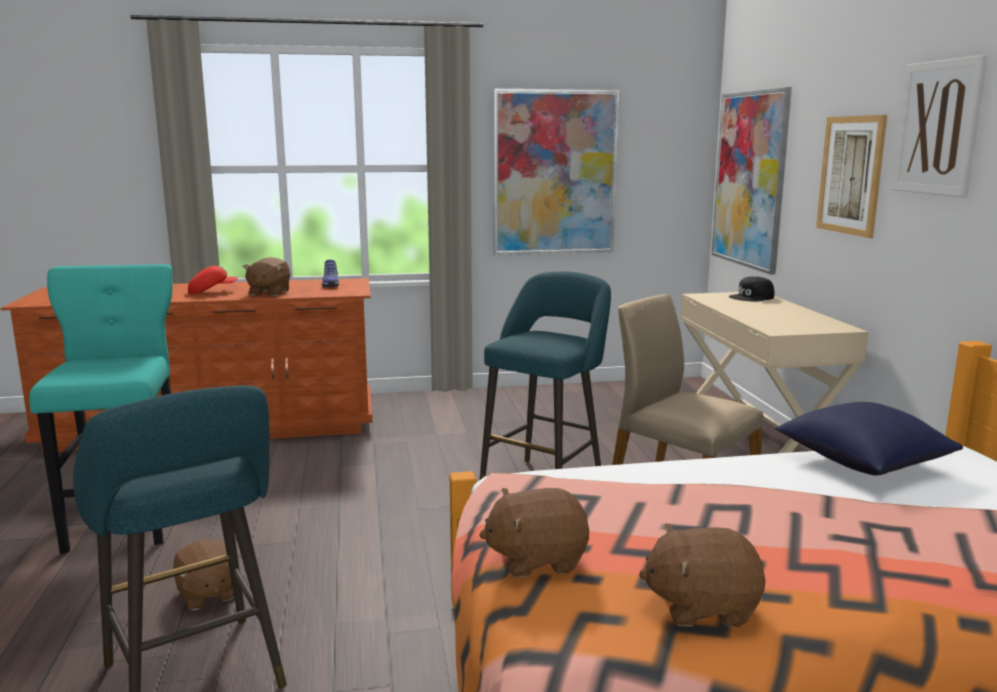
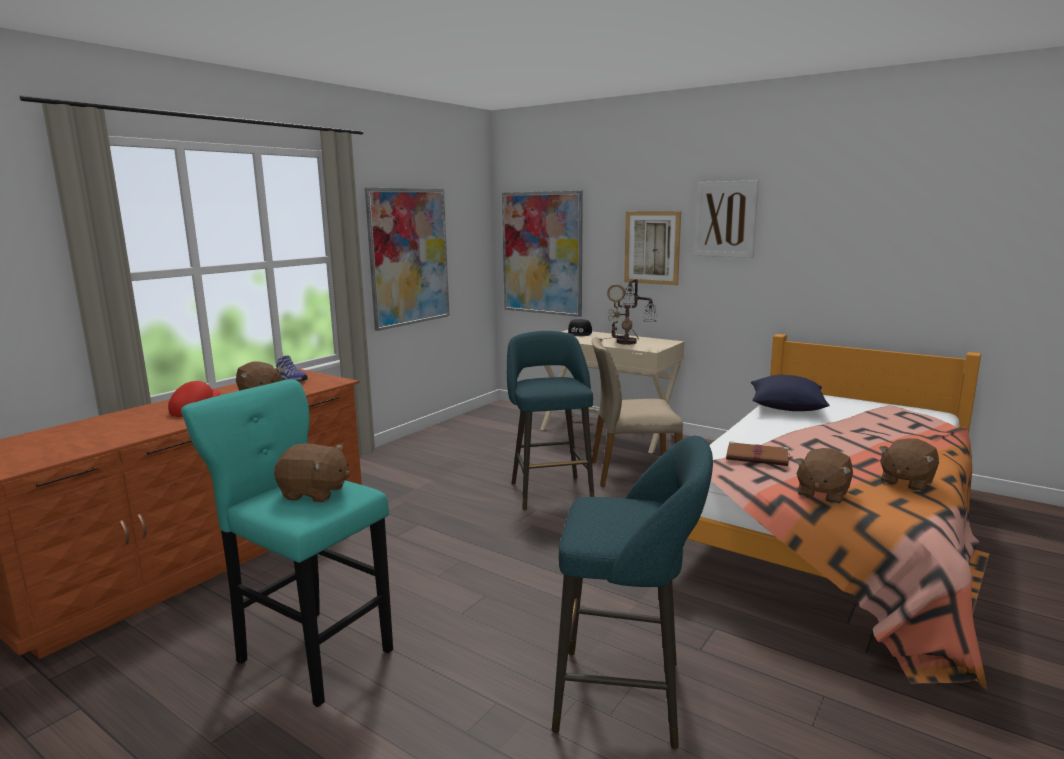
camera: 45 degrees left, 0 degrees up
brown plush toy [173,540,241,611] -> brown plush toy moved to [274,444,351,502]
none -> table lamp [599,279,657,345]
none -> brown book [726,441,792,466]

